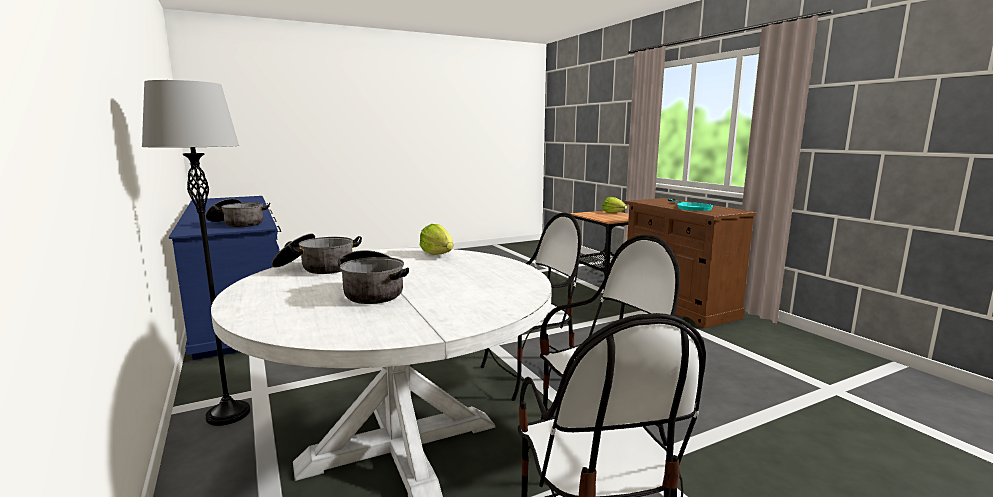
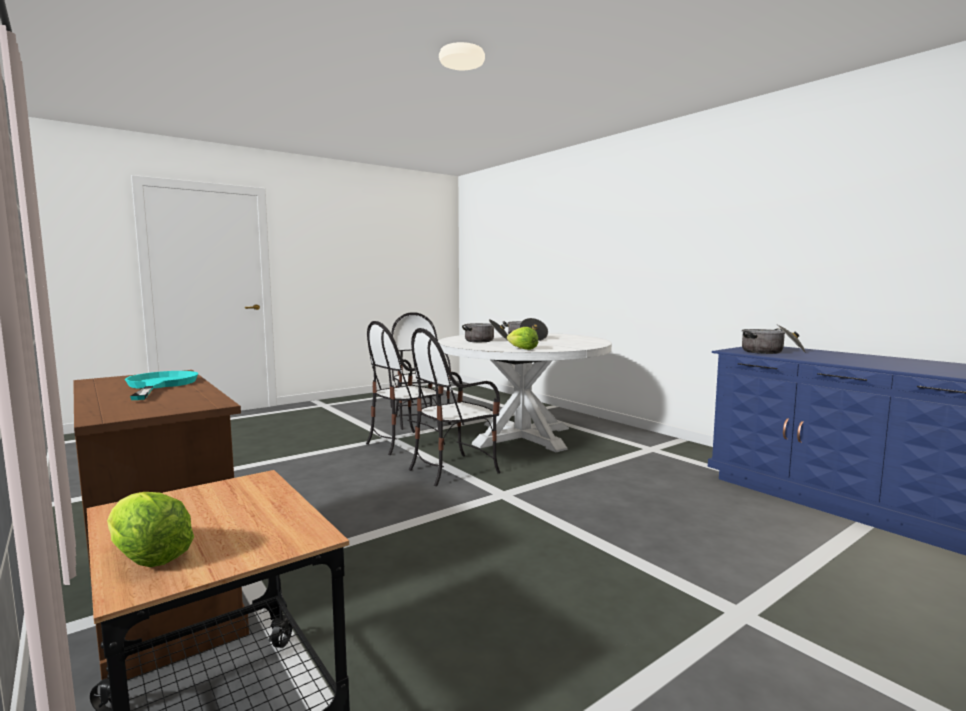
camera: 170 degrees right, 5 degrees down
grey floor lamp [142,80,250,426] -> none
cooking pot [272,234,362,274] -> cooking pot moved to [462,319,508,342]

